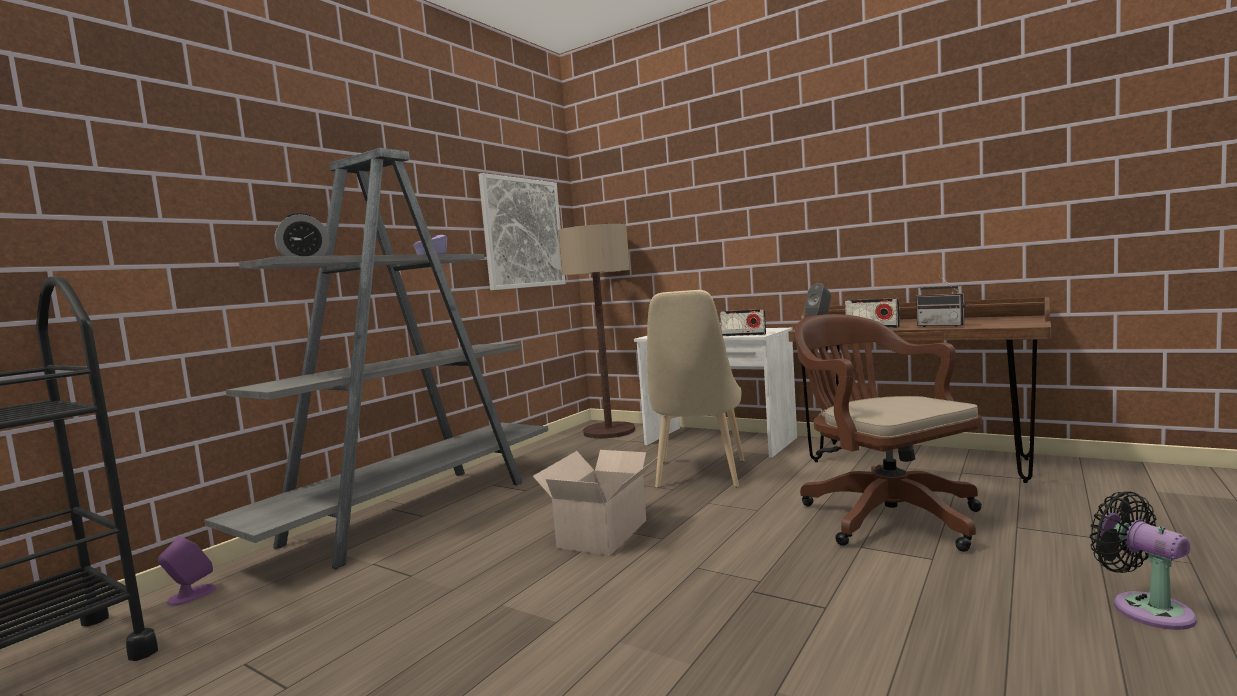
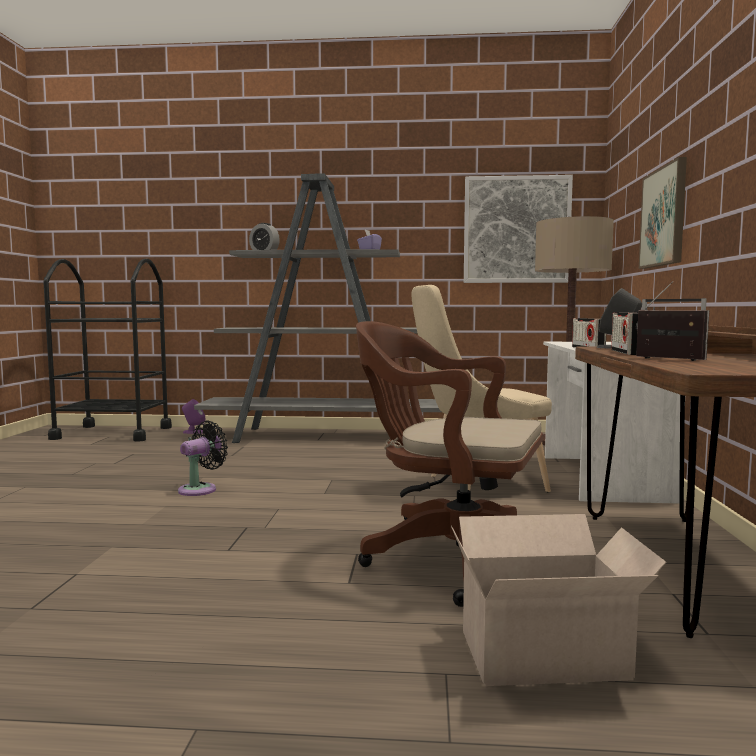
camera: 60 degrees right, 0 degrees up
cardboard box [533,450,659,556] -> cardboard box moved to [451,514,666,686]
brown office chair [795,314,982,552] -> brown office chair turned 105 degrees counterclockwise [356,321,543,607]
radio [916,277,966,327] -> radio turned 120 degrees clockwise [636,281,709,361]
black fan [1090,491,1197,630] -> black fan moved to [178,421,228,496]
none -> picture [639,157,687,269]

